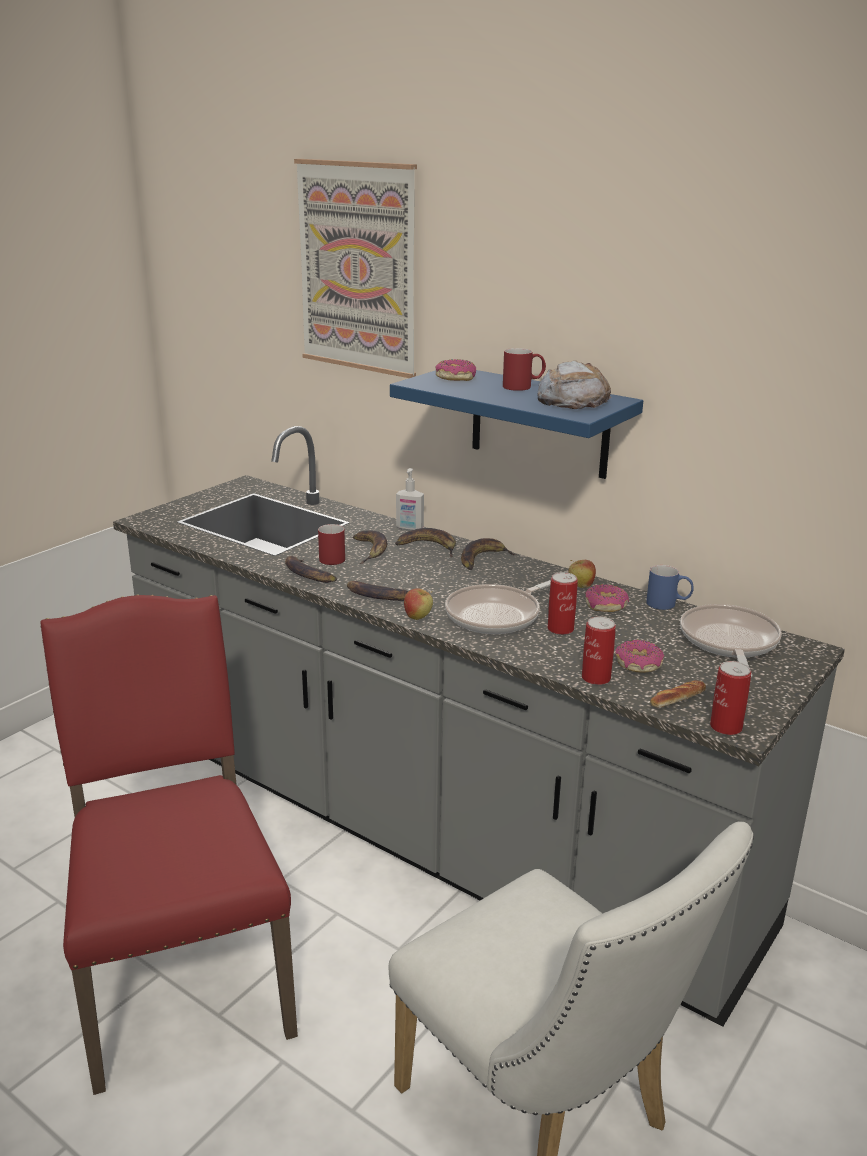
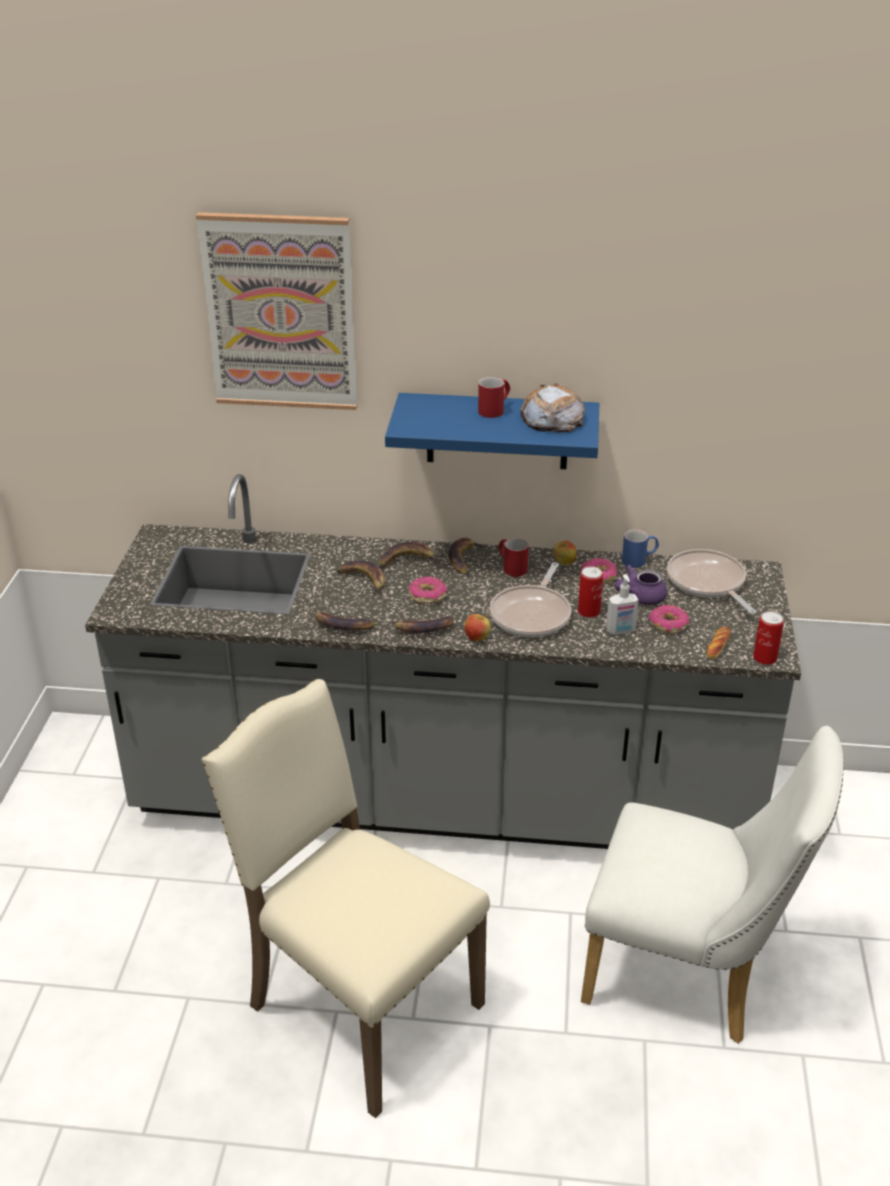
camera: 30 degrees left, 10 degrees up
red chair [40,595,298,1095] -> beige chair [202,679,490,1118]
red mug [318,524,345,565] -> red mug moved to [498,538,529,577]
soap dispenser [396,468,424,531] -> soap dispenser moved to [606,574,639,635]
donut [435,359,476,381] -> donut moved to [409,576,447,604]
can [582,617,616,685] -> none
none -> purple teapot [615,565,667,605]

